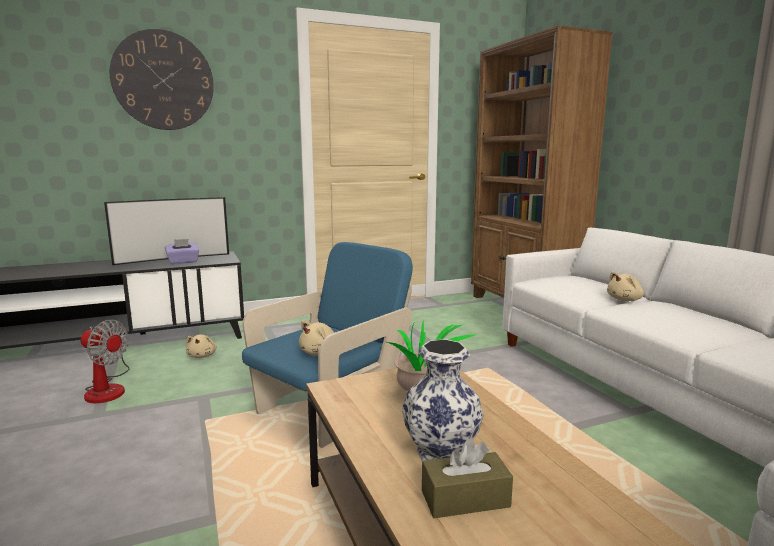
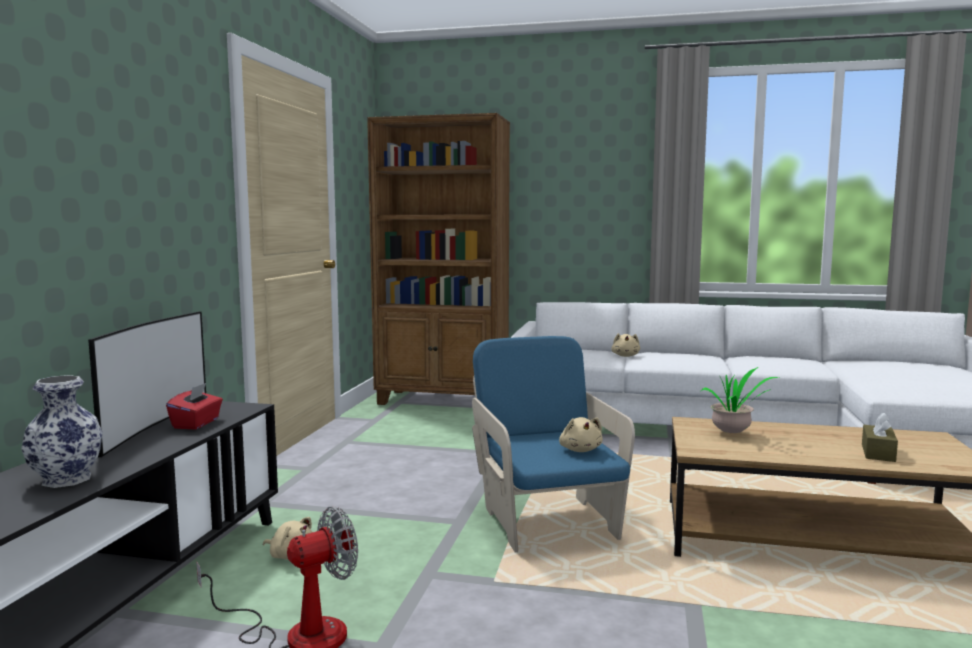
camera: 55 degrees left, 5 degrees down
wall clock [110,29,214,130] -> none
purple tissue box [165,239,199,264] -> red tissue box [166,383,223,430]
vase [402,339,483,461] -> vase moved to [21,375,103,488]

